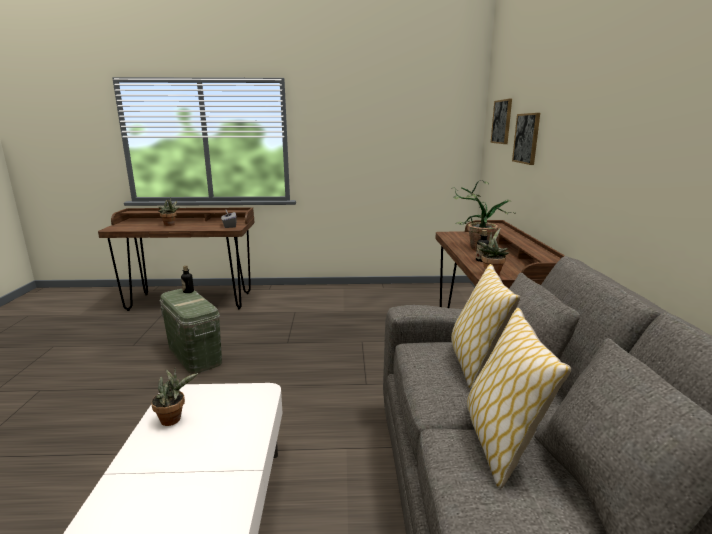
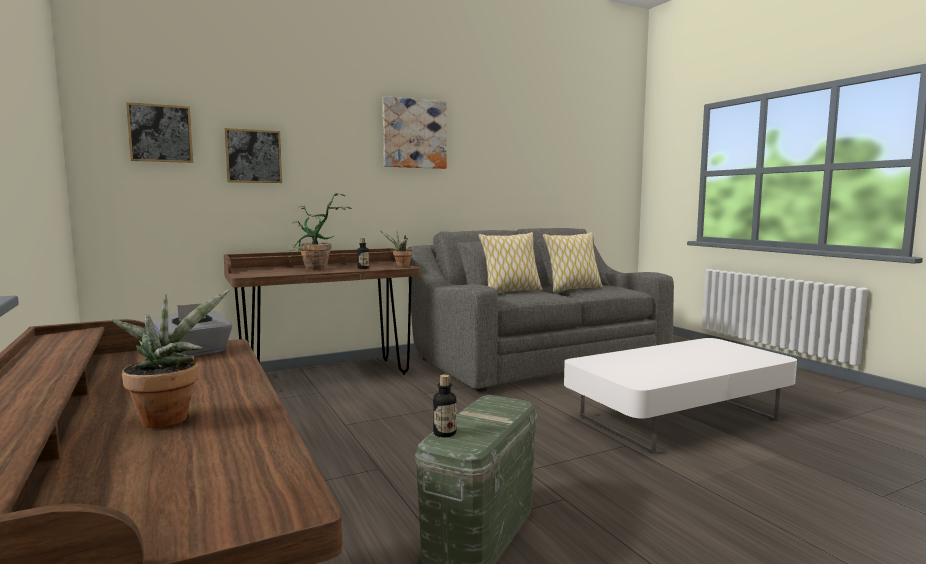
camera: 115 degrees left, 10 degrees down
potted plant [151,368,198,426] -> none
none -> picture [383,96,447,169]

